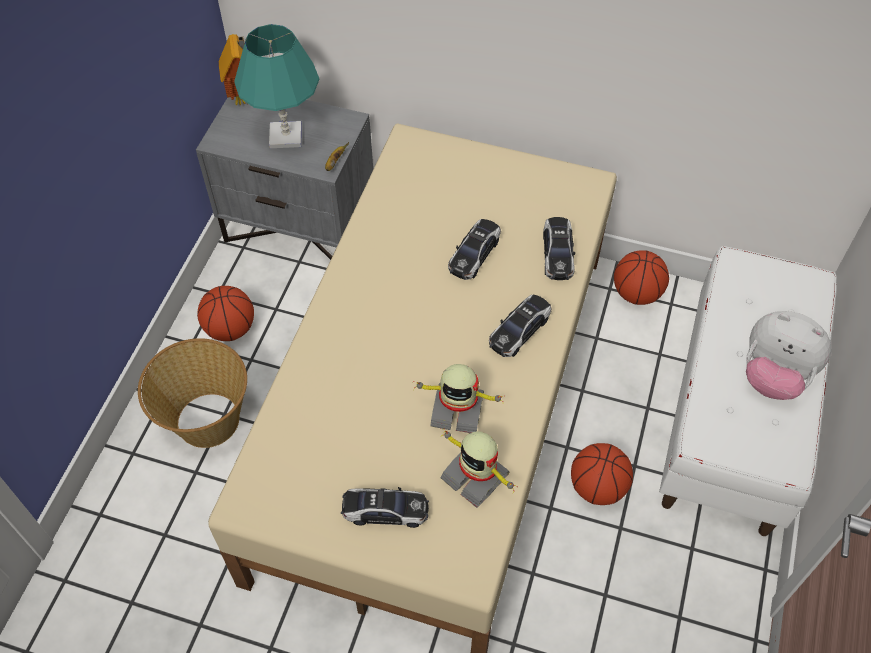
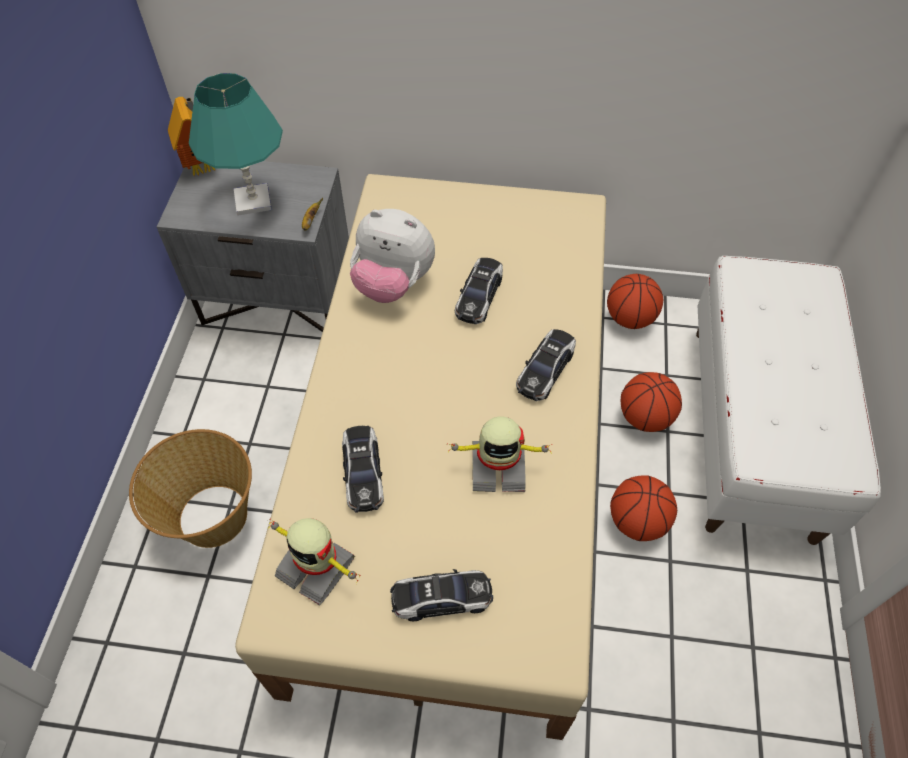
camera: 10 degrees left, 0 degrees up
basketball [197,286,254,341] -> basketball moved to [621,372,682,432]
toy robot [440,428,518,508] -> toy robot moved to [268,518,360,606]
toy car [543,217,575,280] -> toy car moved to [342,426,384,513]
plush toy [746,311,832,400] -> plush toy moved to [350,209,435,303]

